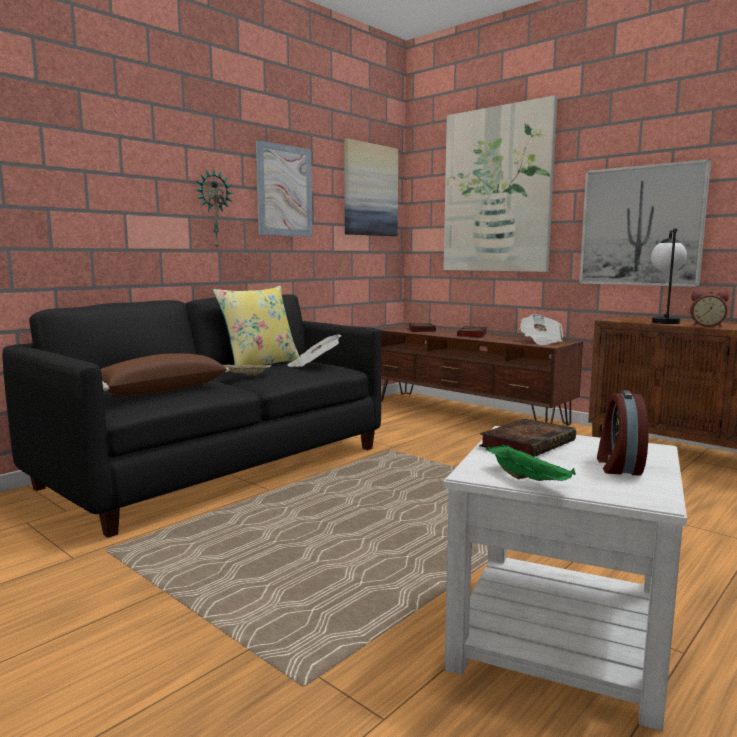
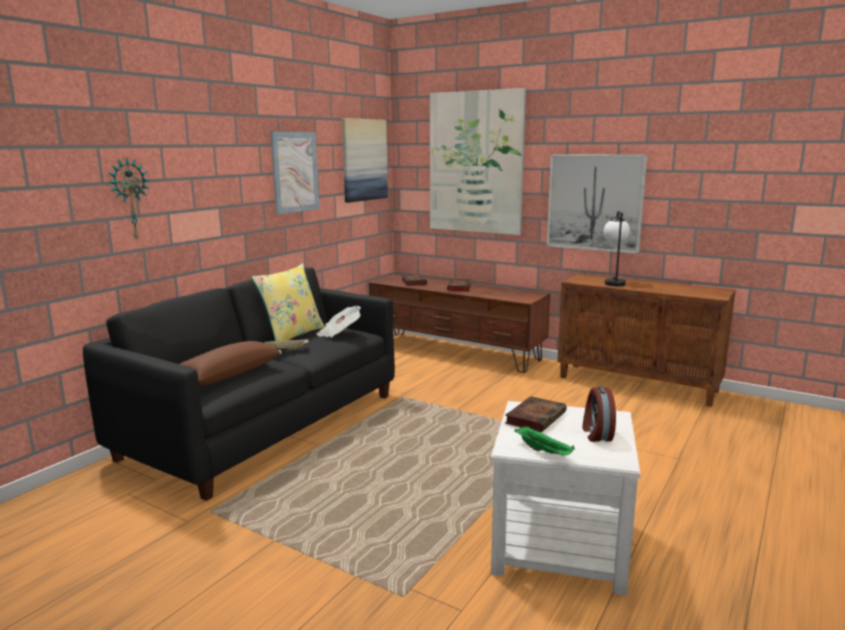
camera: 10 degrees left, 5 degrees up
wall clock [196,170,232,247] -> wall clock moved to [108,157,150,240]
newspaper [520,314,563,345] -> none
alarm clock [690,291,729,327] -> none

